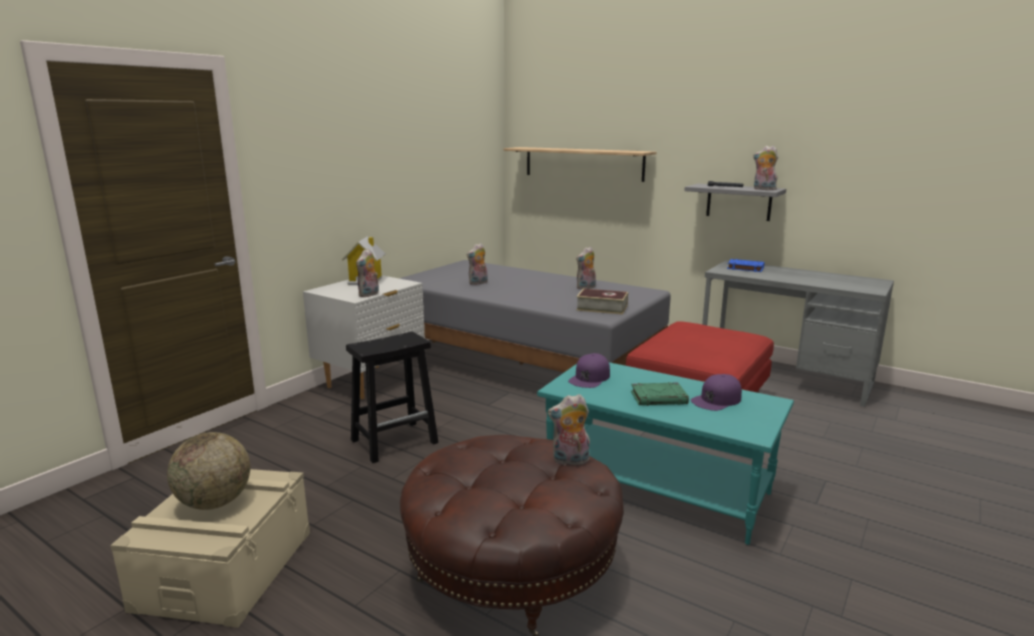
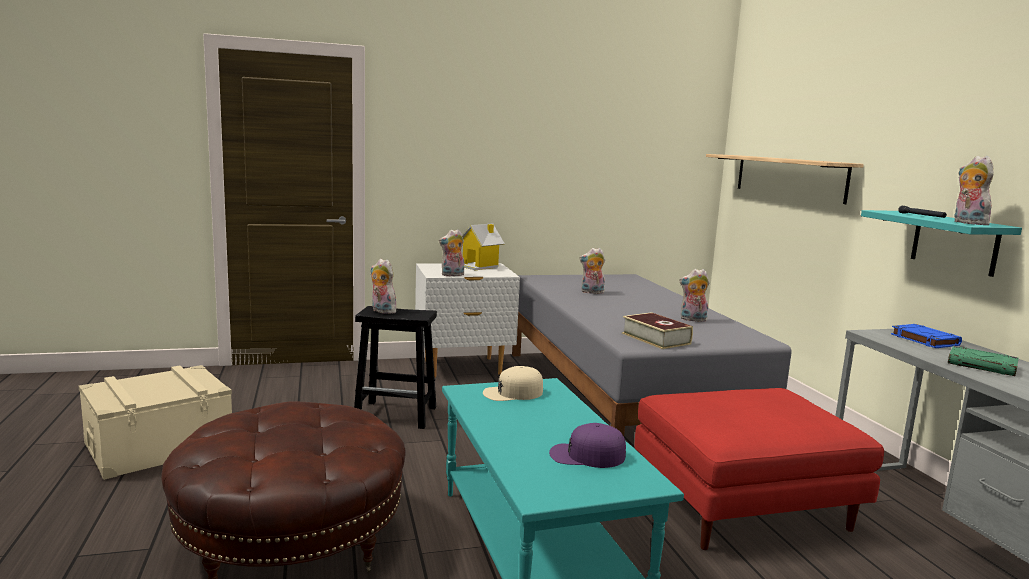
camera: 40 degrees right, 5 degrees down
globe [167,432,250,510] -> none
plush toy [548,394,590,466] -> plush toy moved to [370,259,396,314]
purple cap [568,353,610,388] -> beige cap [483,366,543,401]
green book [631,382,689,406] -> green book moved to [948,346,1018,376]
grey shelf [684,184,786,221] -> turquoise shelf [861,210,1022,277]

